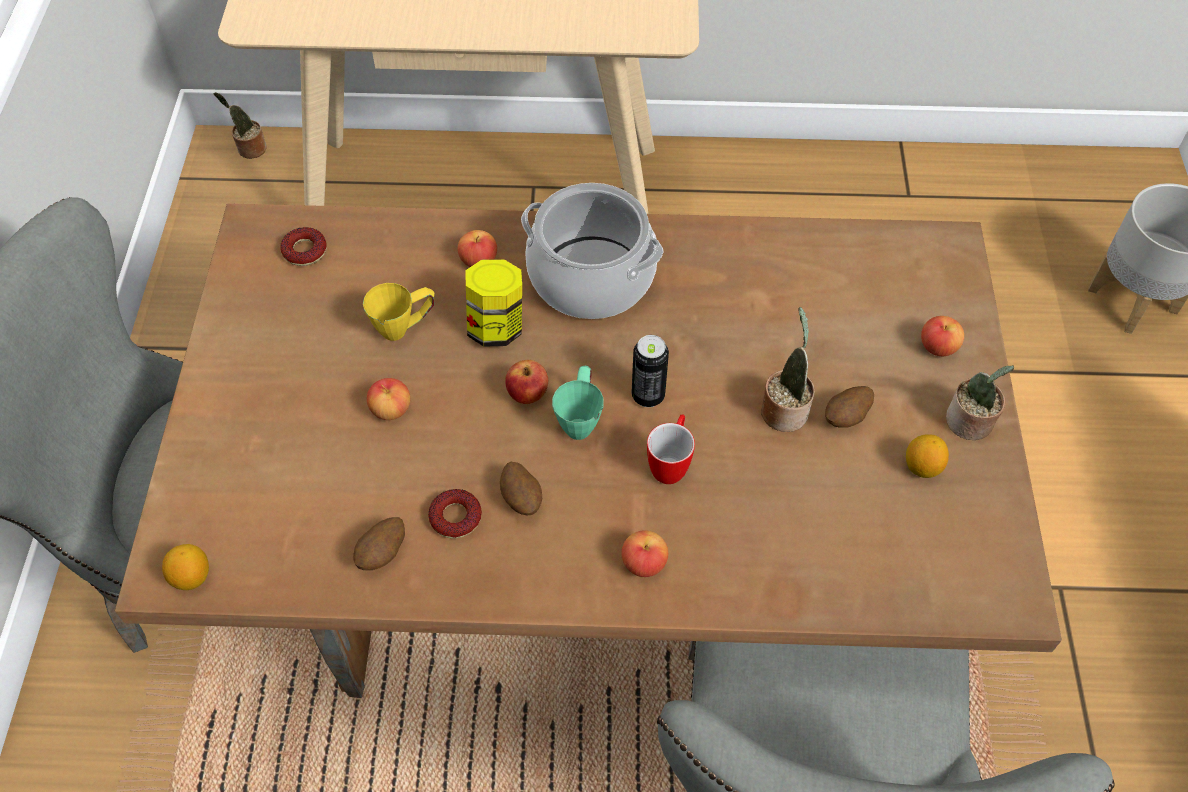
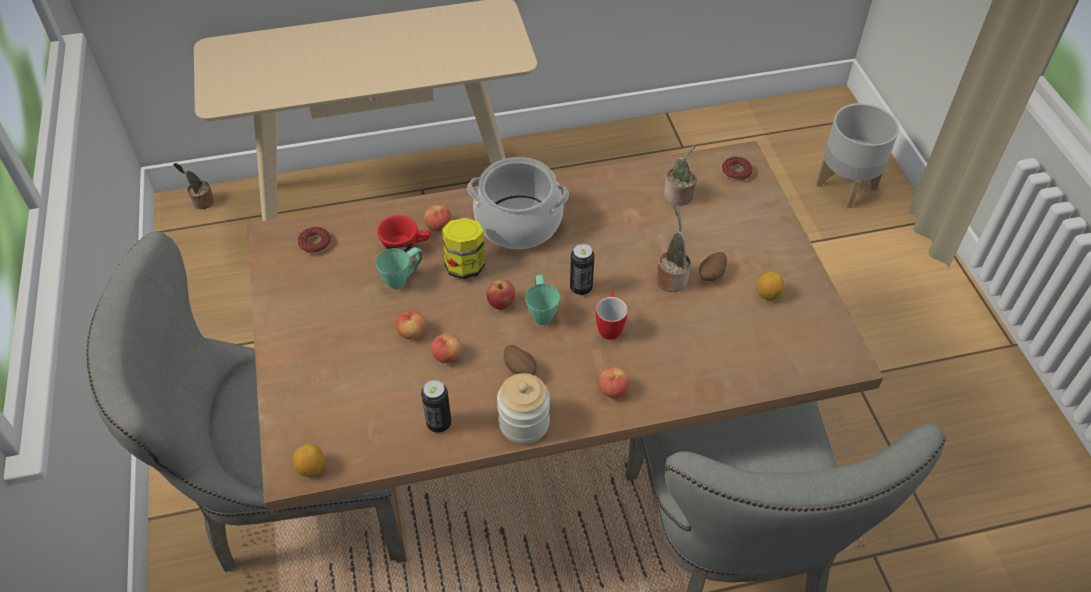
camera: 15 degrees left, 5 degrees down
potato [353,517,405,570] -> can [421,380,452,433]
yellow mug [363,283,434,341] -> green mug [375,247,422,289]
donut [428,489,482,539] -> donut moved to [722,157,753,181]
apple [921,316,964,356] -> apple moved to [431,333,462,363]
potted plant [946,365,1014,440] -> potted plant moved to [664,145,697,206]
none -> red cup [377,215,430,252]
none -> jar [497,373,550,444]

